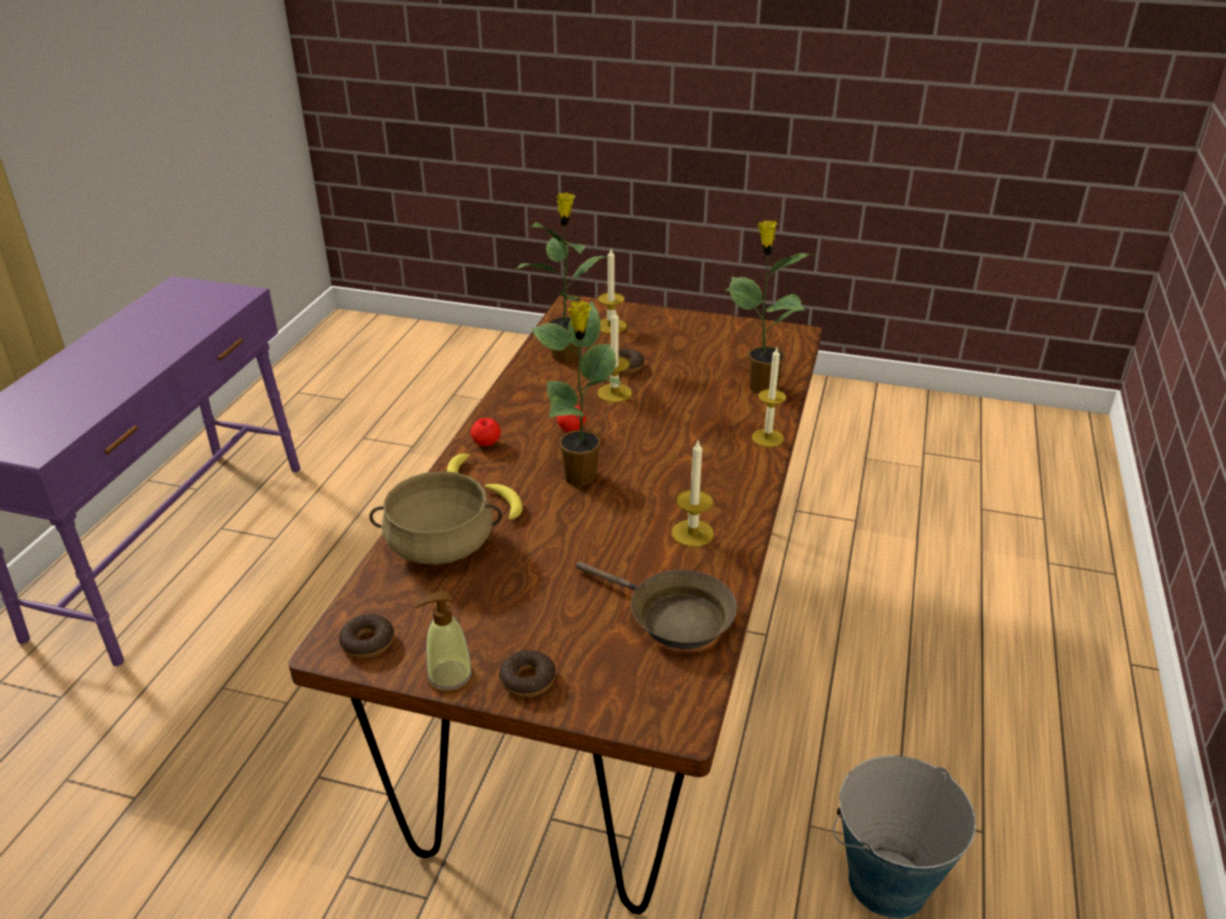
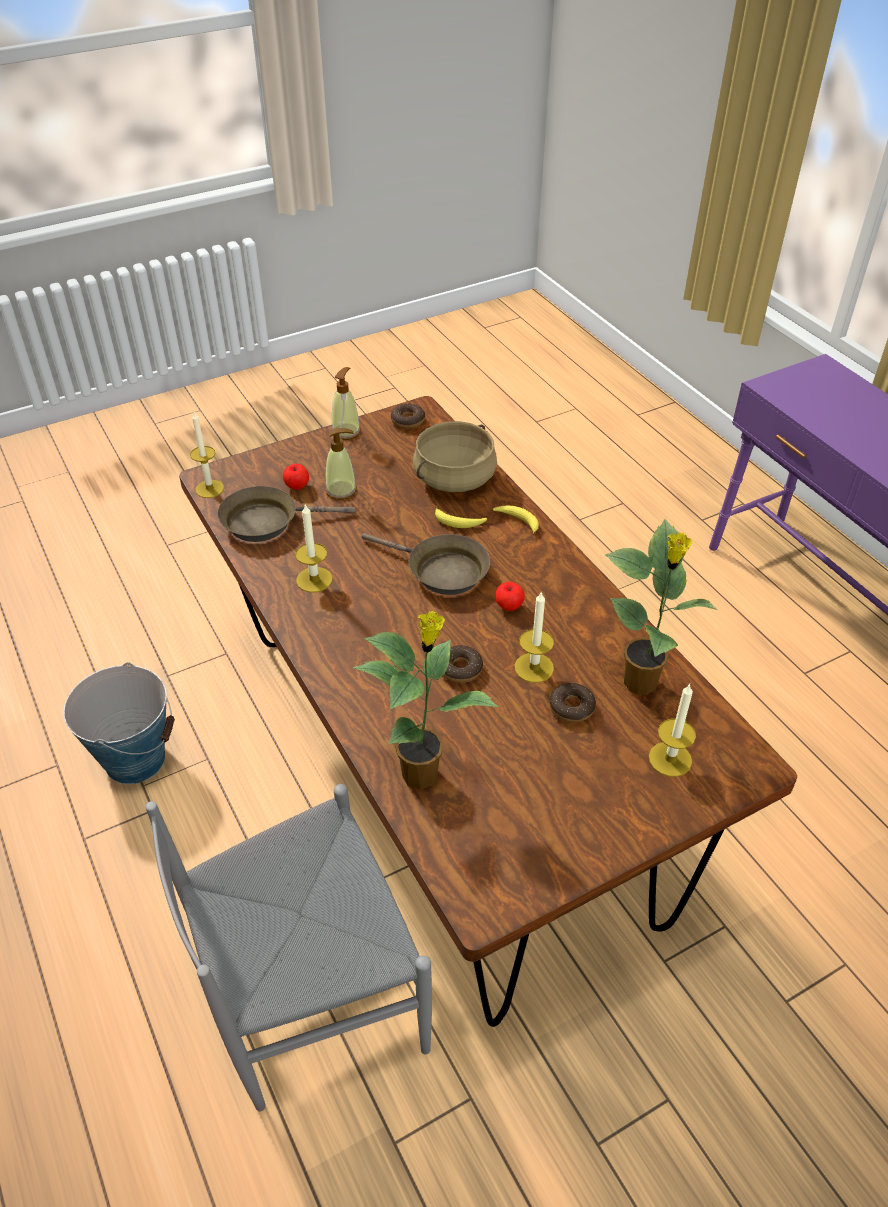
camera: 135 degrees right, 10 degrees up
apple [470,418,501,446] -> apple moved to [283,464,309,490]
donut [499,650,556,698] -> donut moved to [443,645,483,683]
potted plant [532,300,622,486] -> brown frying pan [362,533,490,595]
candle [752,348,786,447] -> candle moved to [190,412,224,498]
none -> grey chair [145,784,432,1112]
none -> soap dispenser [325,428,357,500]

